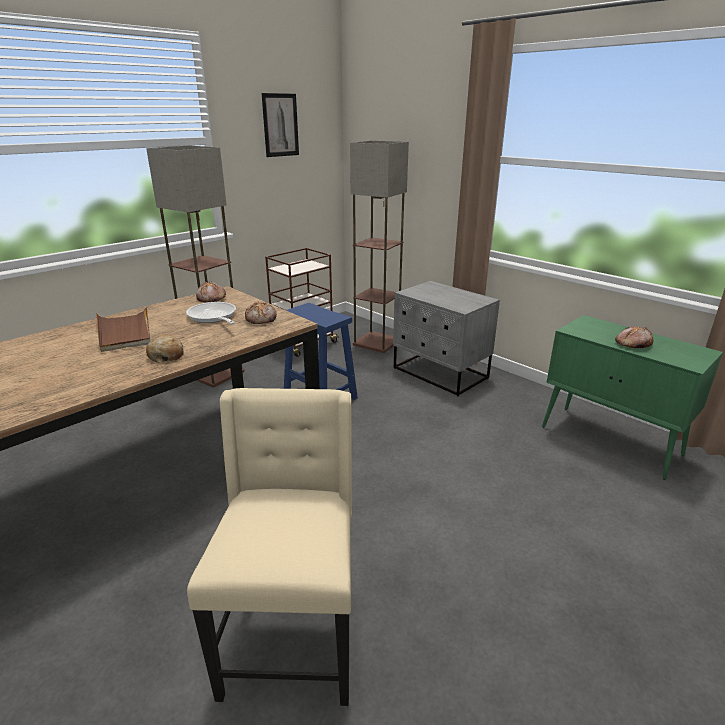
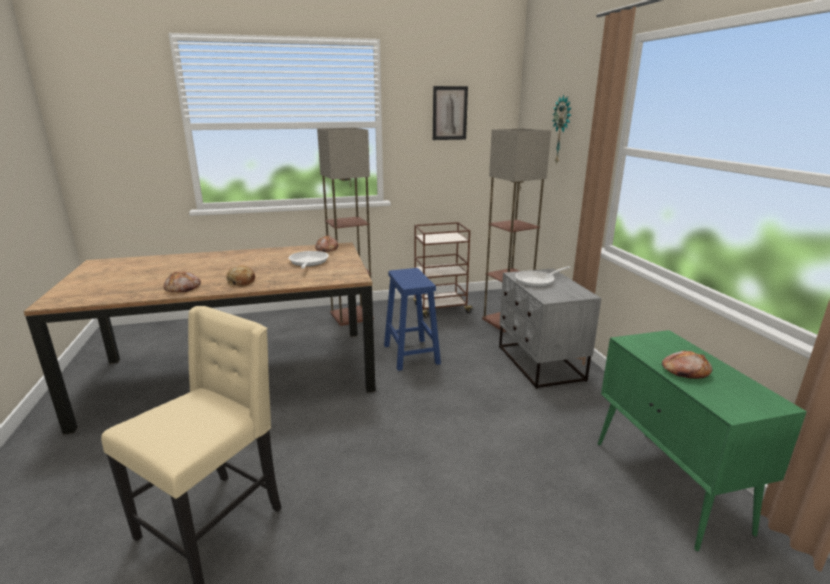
camera: 30 degrees right, 5 degrees down
brown tray [96,306,150,352] -> none
bread [245,302,277,324] -> bread moved to [163,272,201,292]
none -> frying pan [515,266,570,287]
none -> wall clock [552,95,572,165]

